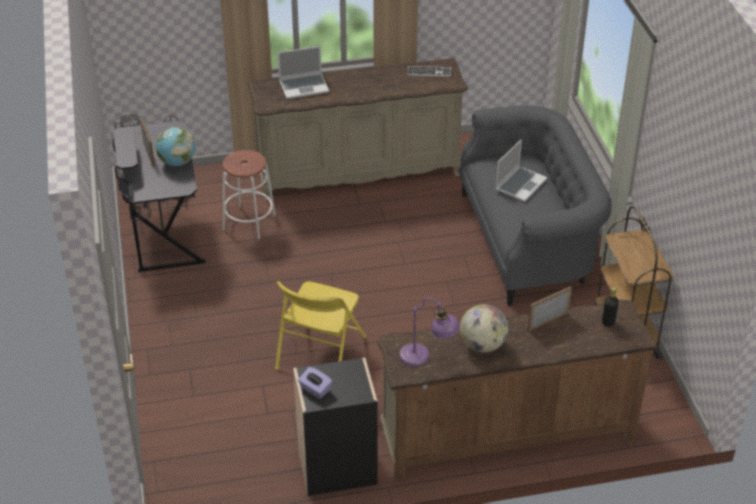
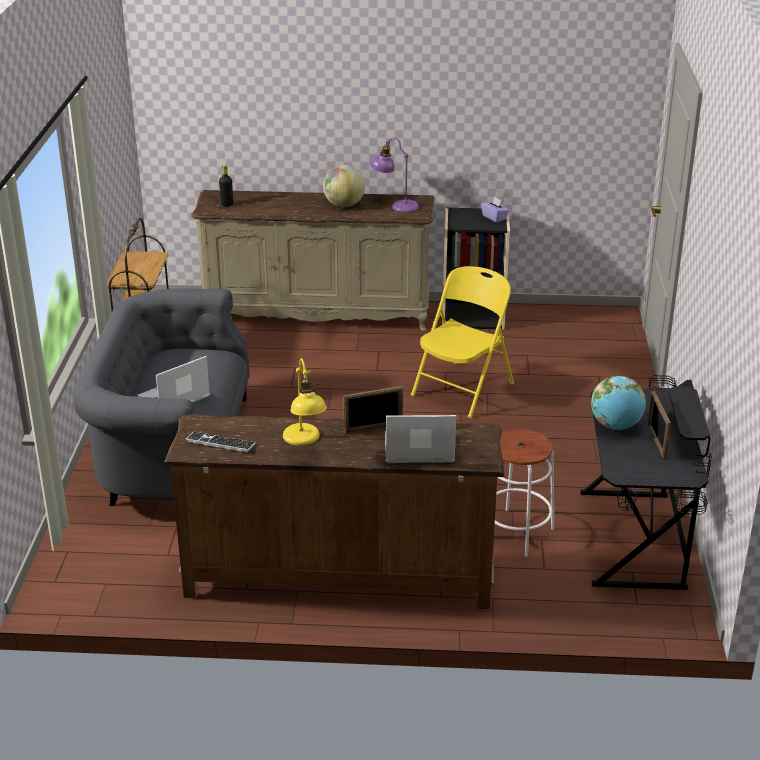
camera: 165 degrees left, 10 degrees down
picture frame [528,286,572,331] -> picture frame moved to [343,386,403,433]
none -> yellow table lamp [283,358,327,446]

